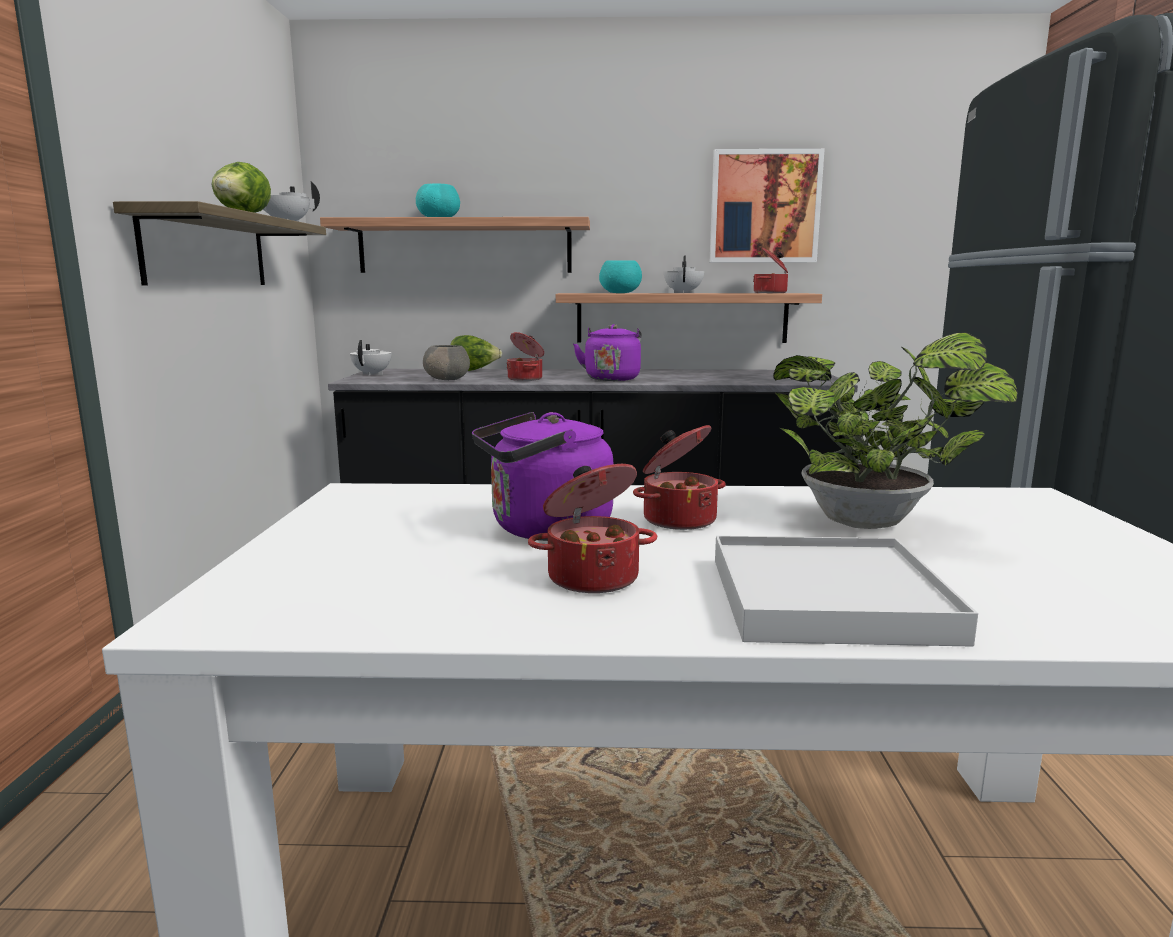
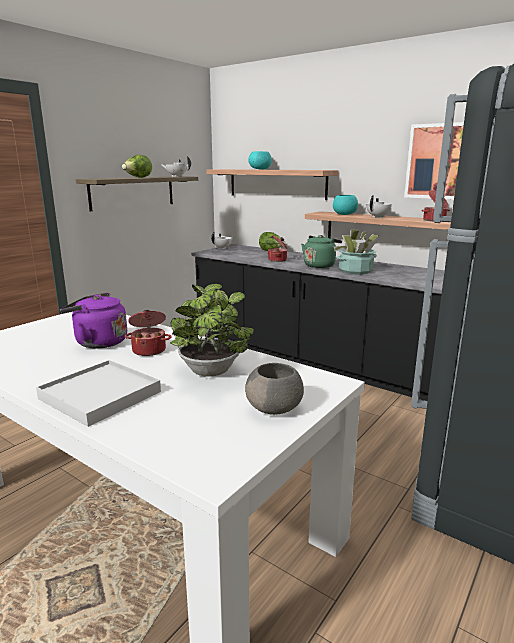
camera: 35 degrees right, 5 degrees up
grey bowl [423,345,470,380] -> grey bowl moved to [245,363,304,415]
cooking pot [528,464,657,593] -> none
purple kettle [573,324,642,381] -> green kettle [301,235,342,268]
none -> potted plant [334,230,379,274]

